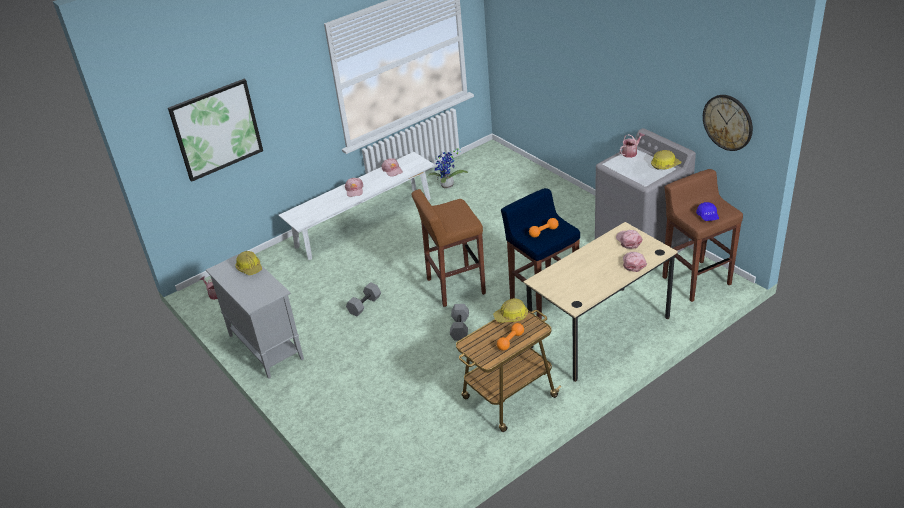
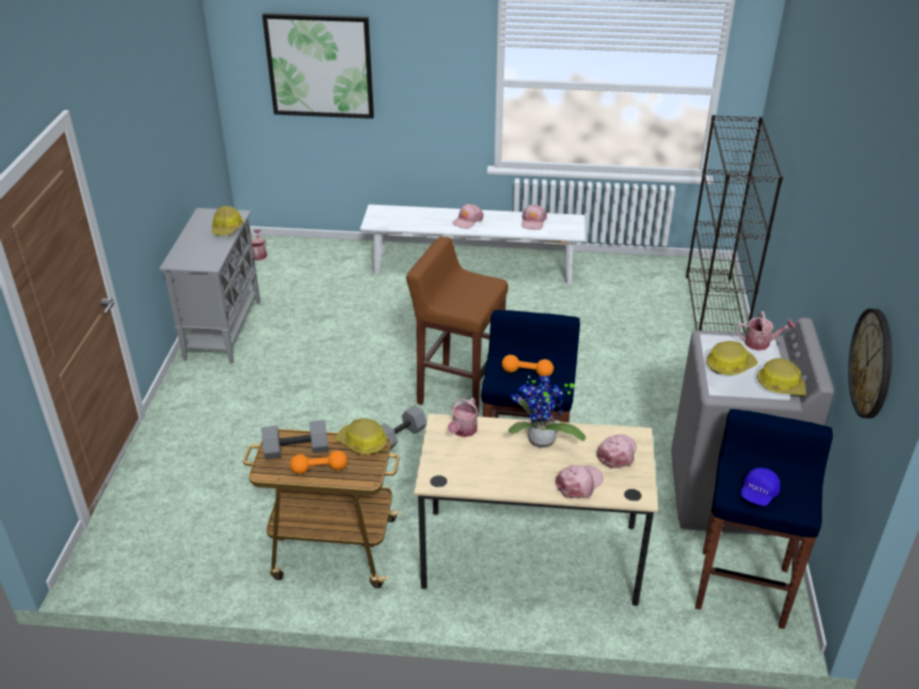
camera: 40 degrees right, 0 degrees up
grey dumbbell [346,282,381,317] -> grey dumbbell moved to [261,420,328,459]
potted plant [428,148,468,189] -> potted plant moved to [509,375,586,448]
brown stool [662,169,743,302] -> blue stool [695,409,833,629]
none -> watering can [448,398,479,437]
none -> black bookcase [686,115,783,333]
none -> hard hat [706,341,758,375]

